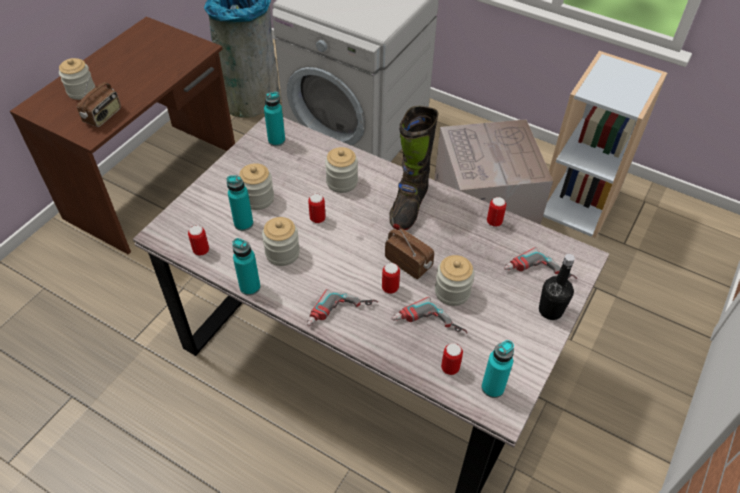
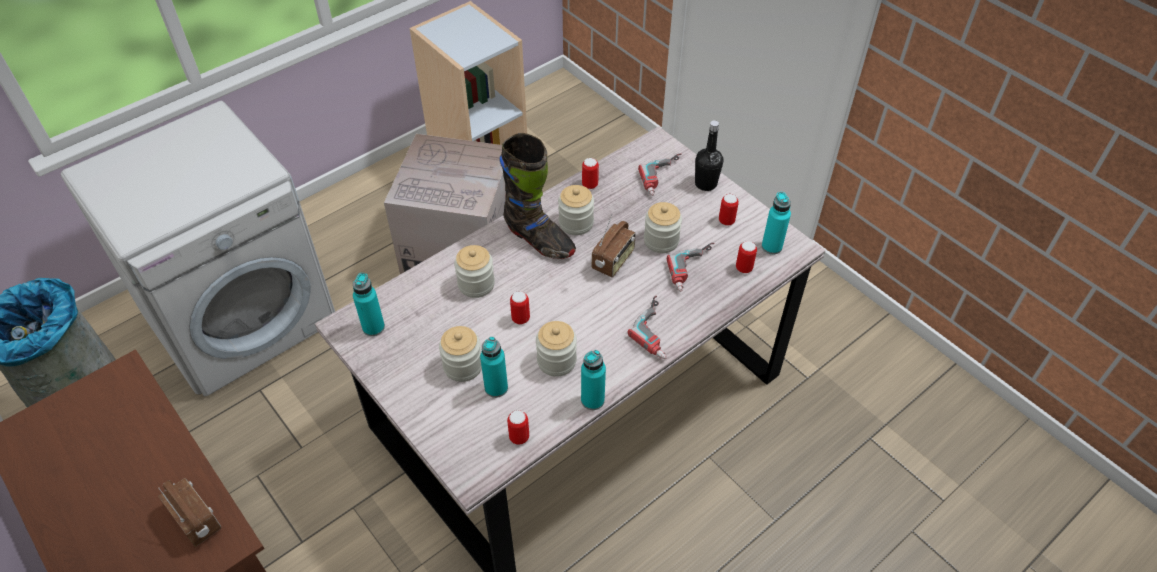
camera: 70 degrees left, 0 degrees up
jar [59,58,95,100] -> jar moved to [558,185,594,235]
can [382,263,400,294] -> can moved to [719,194,739,226]
radio [385,228,434,279] -> radio turned 150 degrees clockwise [592,214,635,278]

